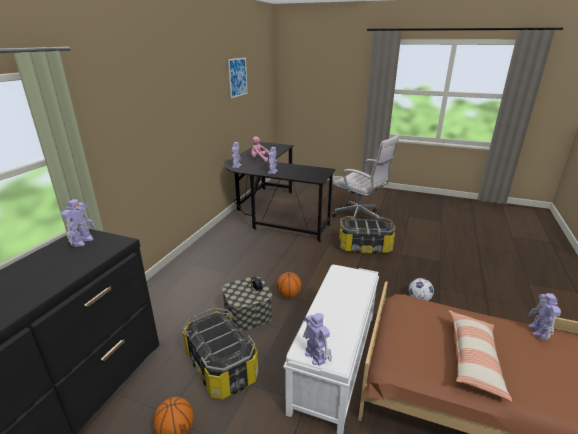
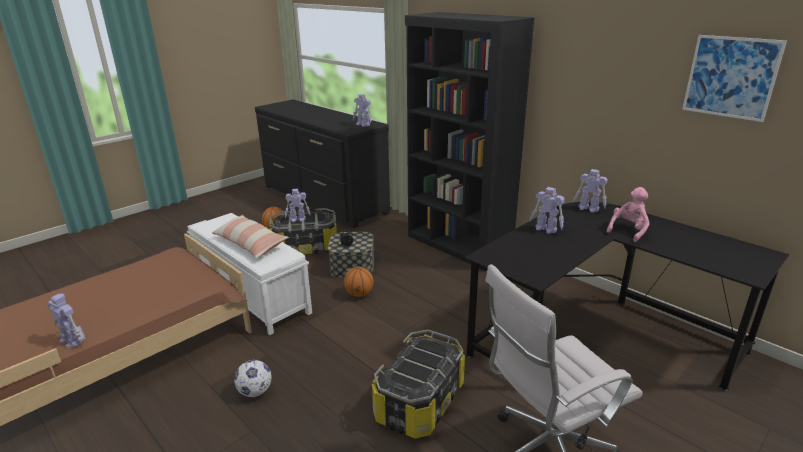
camera: 115 degrees right, 0 degrees up
toy robot [303,313,332,366] -> toy robot moved to [285,189,311,222]
pillow [449,310,512,401] -> pillow moved to [212,215,289,259]
none -> black bookcase [405,12,534,272]

